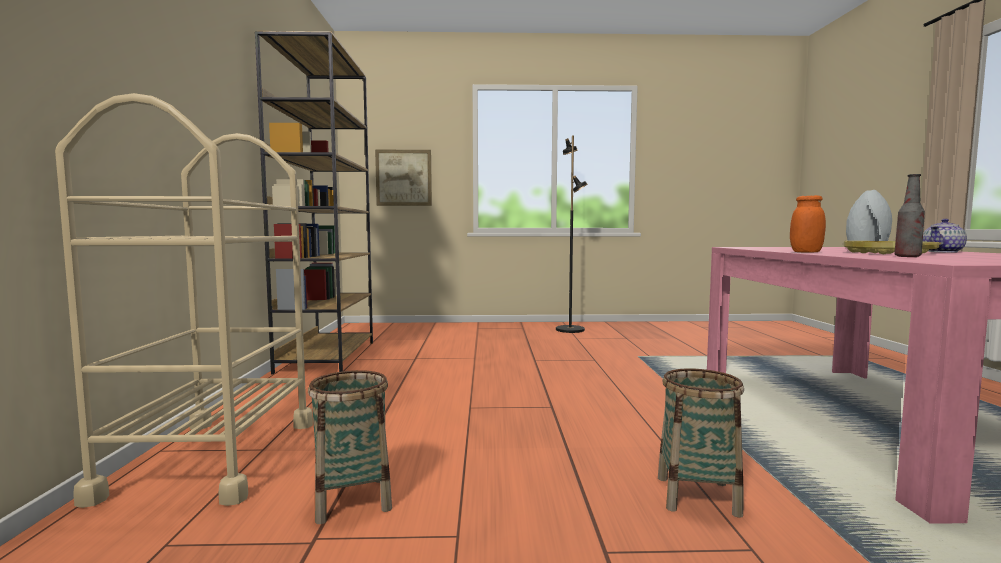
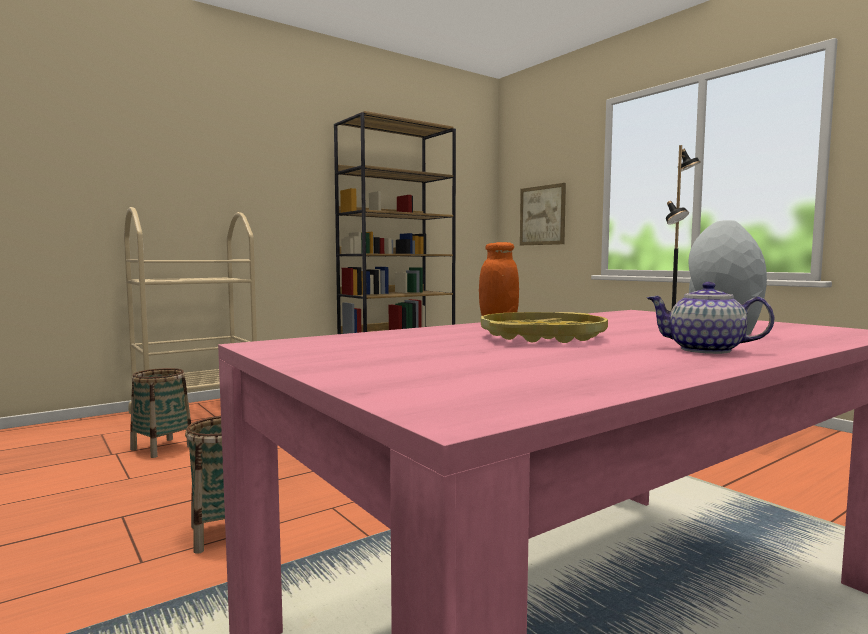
camera: 55 degrees right, 0 degrees up
bottle [895,174,925,257] -> none

